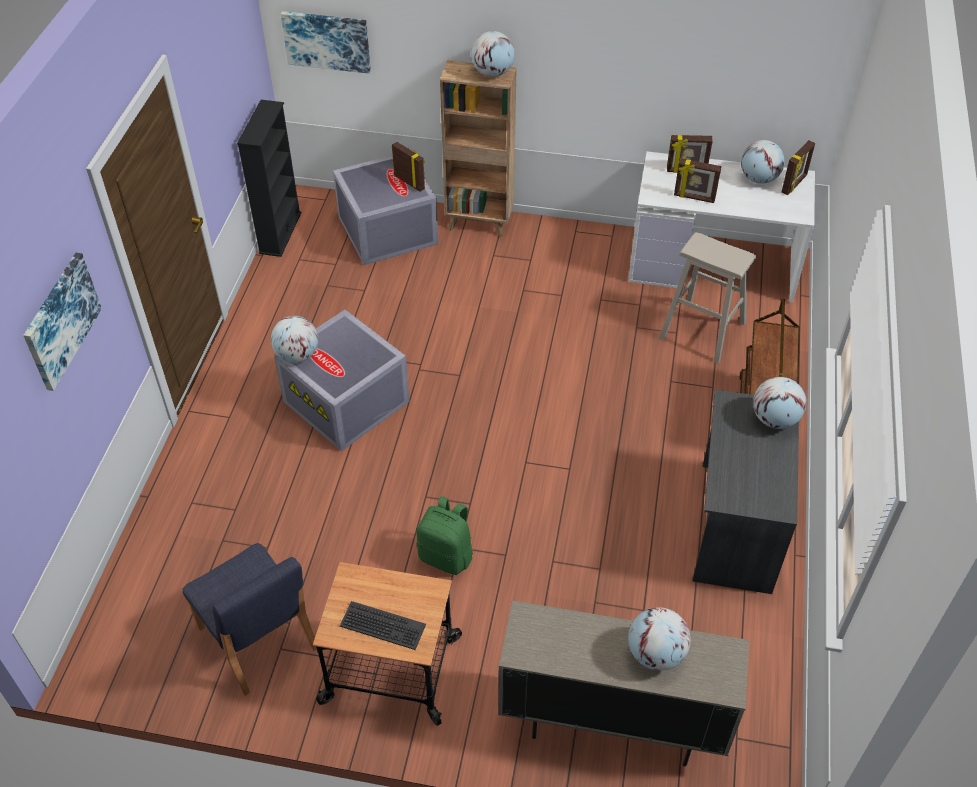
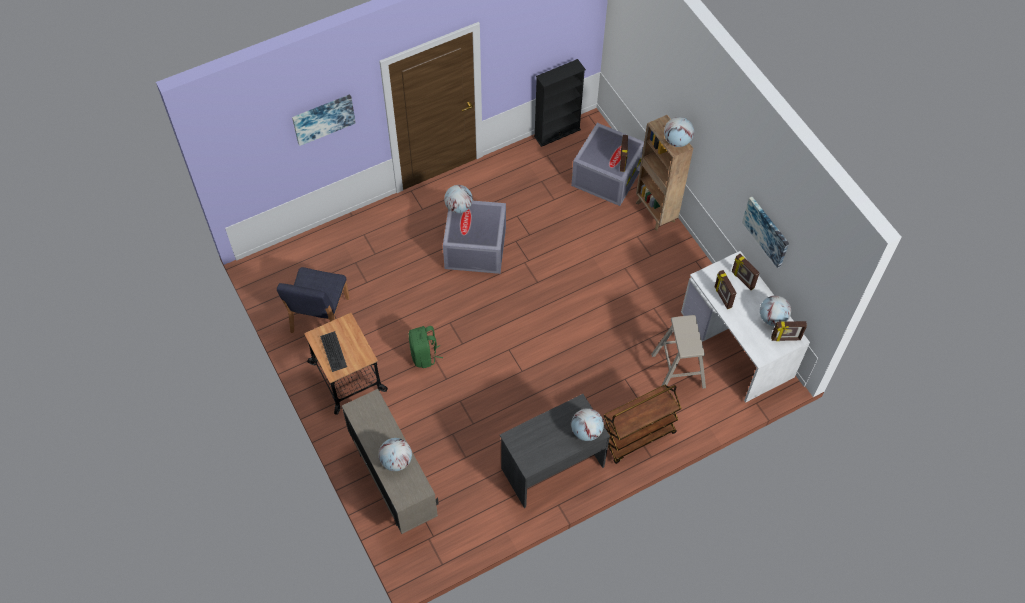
camera: 50 degrees right, 10 degrees up
picture [281,11,371,74] -> picture moved to [742,197,789,268]

